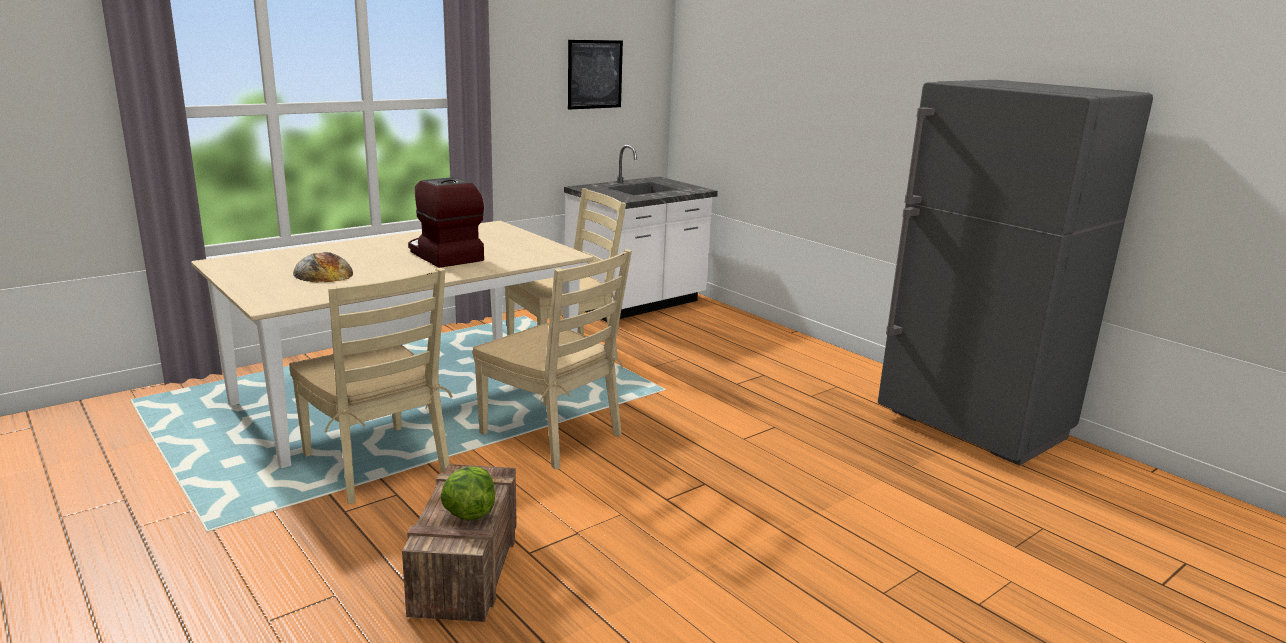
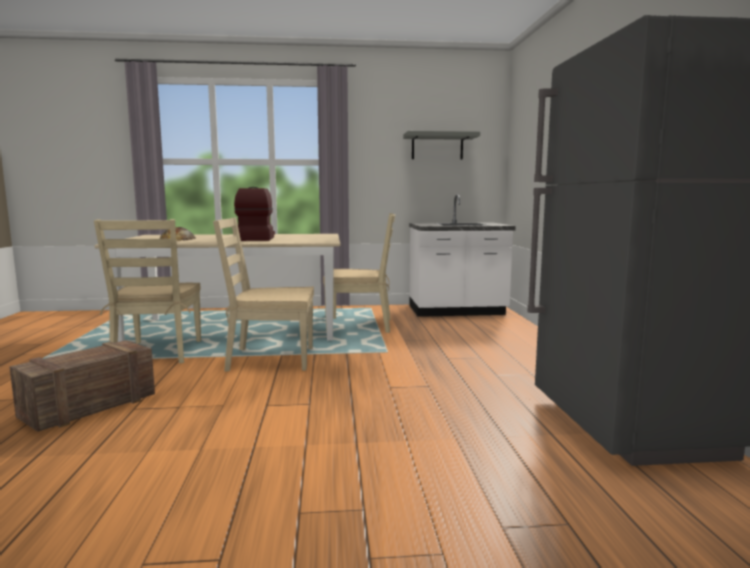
camera: 35 degrees right, 10 degrees down
lettuce [440,467,495,520] -> none
beige chair [473,249,632,470] -> beige chair turned 105 degrees clockwise [213,217,314,372]
picture [568,40,623,110] -> grey shelf [403,131,480,160]

